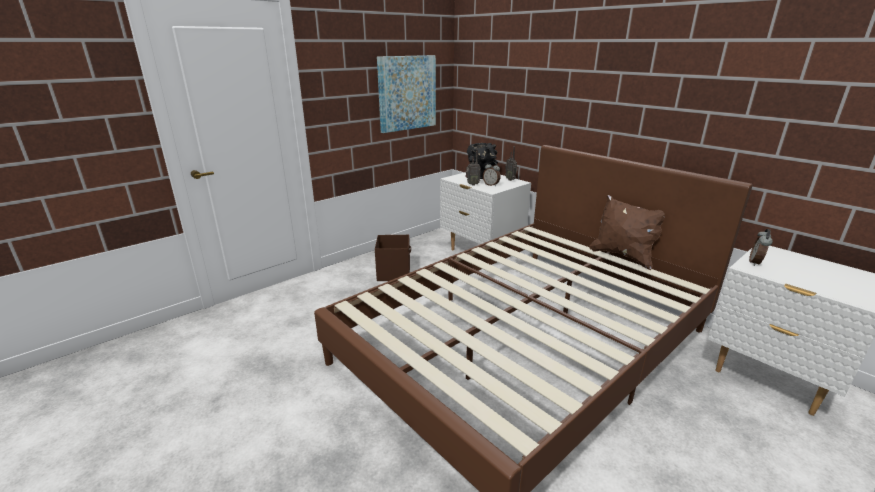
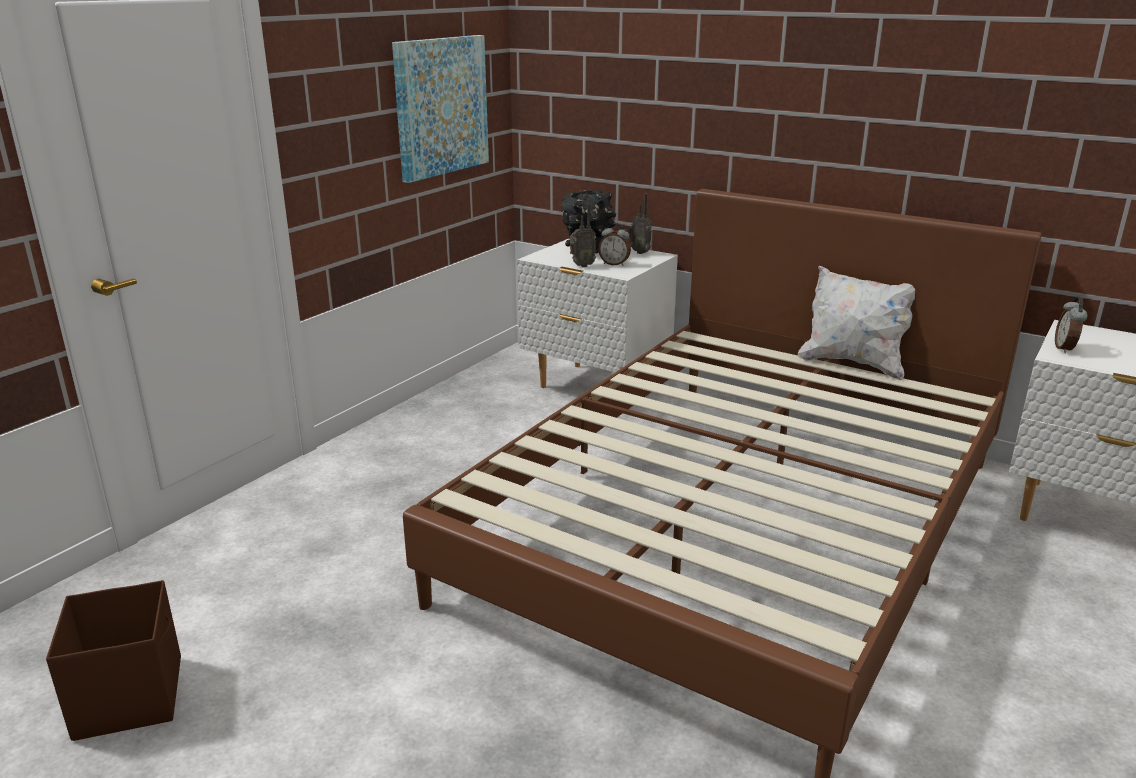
camera: 15 degrees left, 0 degrees up
brown storage box [375,235,411,281] -> brown storage box moved to [46,580,181,741]
brown pillow [589,195,665,270] -> white pillow [798,266,915,381]

